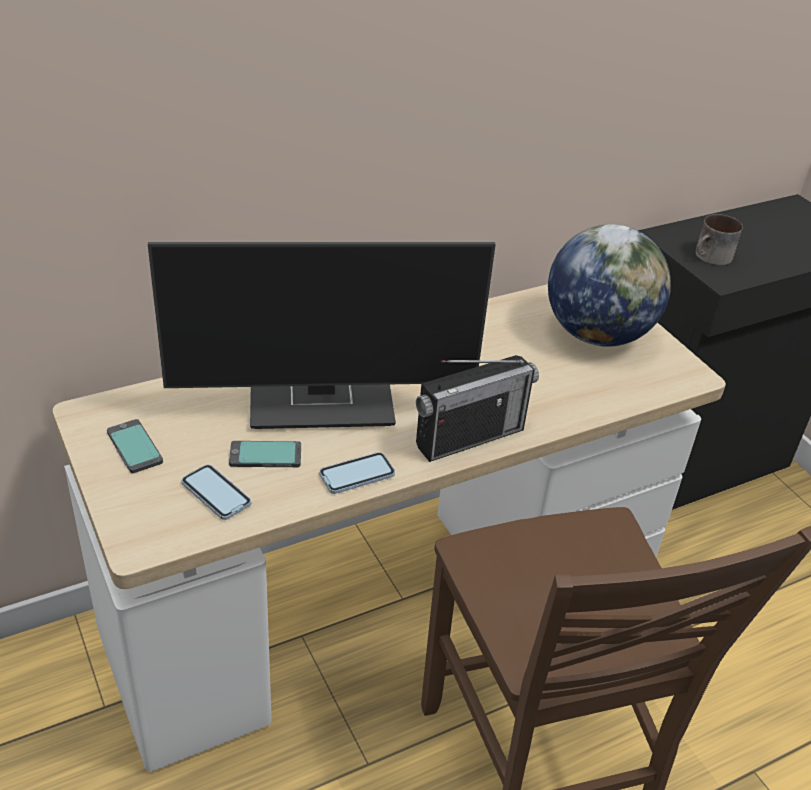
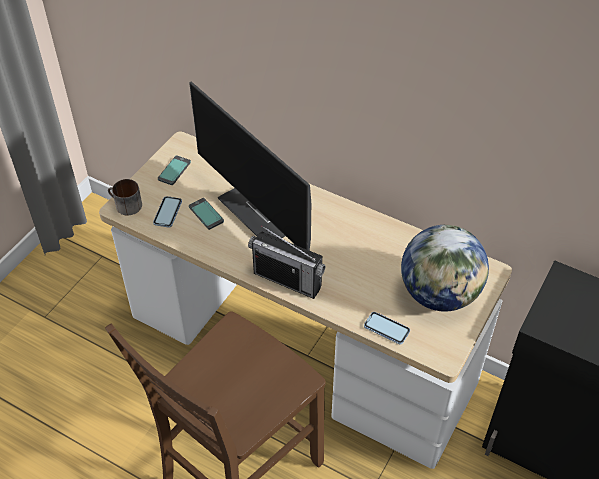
camera: 60 degrees right, 10 degrees up
phone [319,452,395,494] -> phone moved to [364,312,410,344]
mug [696,214,743,265] -> mug moved to [108,179,142,215]

